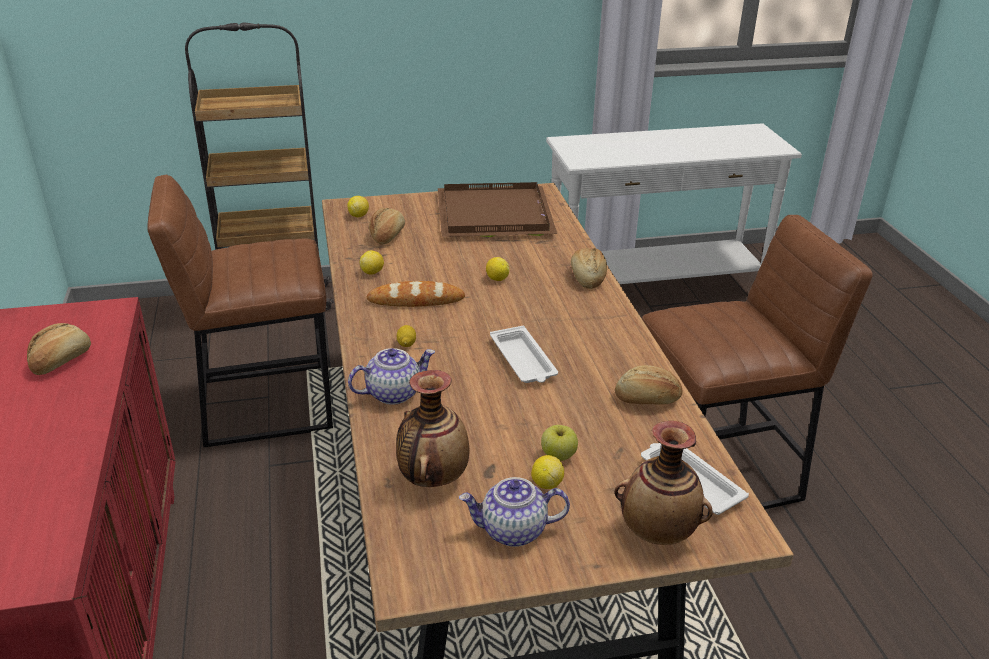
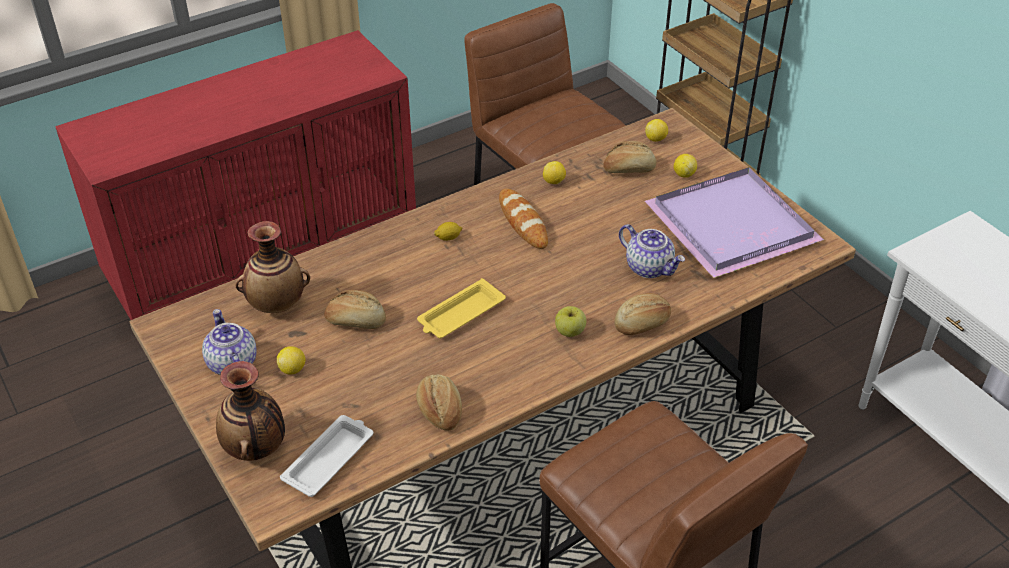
camera: 70 degrees right, 10 degrees up
bread [27,323,91,375] -> bread moved to [324,290,386,329]
teapot [348,348,435,405] -> teapot moved to [619,224,685,278]
brown tray [438,182,557,237] -> purple tray [645,167,824,278]
lemon [486,257,509,281] -> lemon moved to [674,154,697,178]
white tray [490,326,558,383] -> yellow tray [417,278,506,338]
apple [541,425,578,461] -> apple moved to [555,306,586,337]

